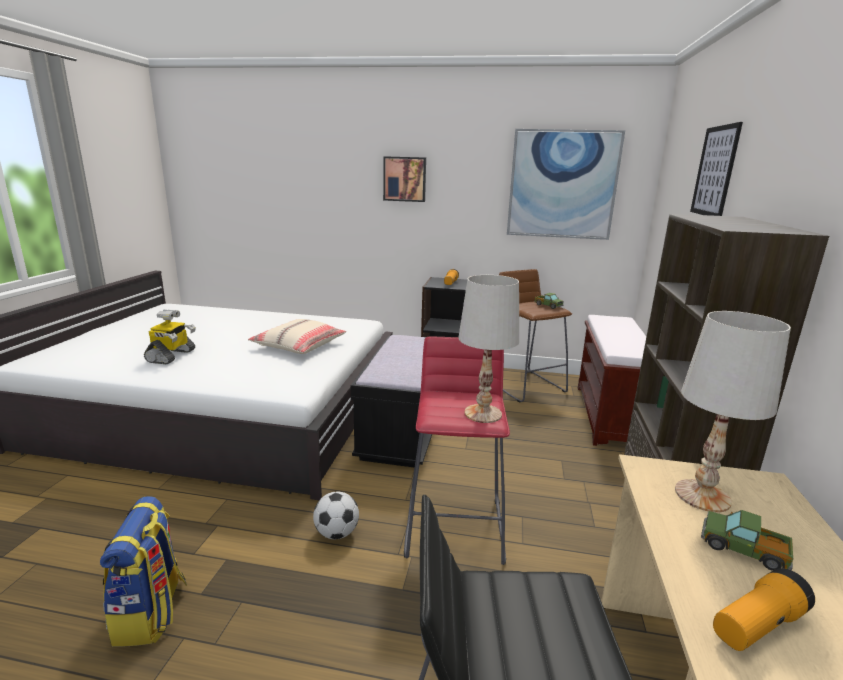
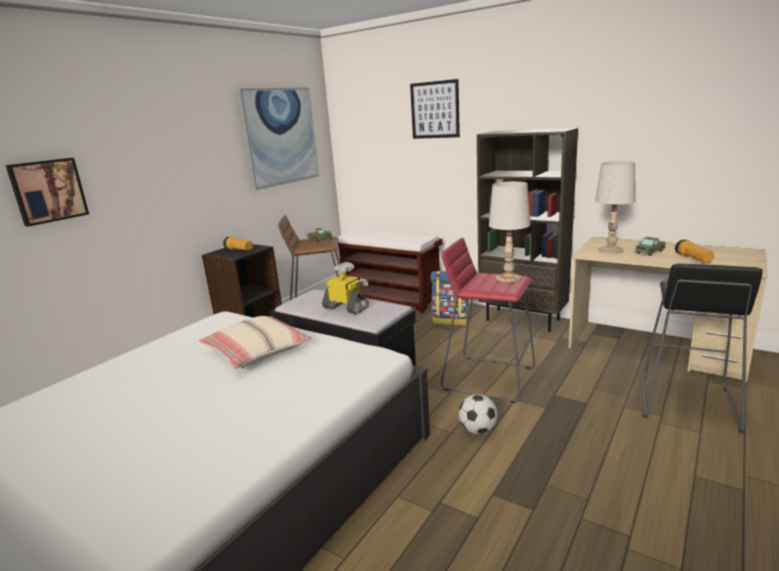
camera: 65 degrees left, 0 degrees up
backpack [100,496,187,647] -> backpack moved to [431,270,470,325]
toy robot [144,310,196,364] -> toy robot moved to [322,262,369,314]
picture [383,156,426,202] -> picture moved to [6,158,89,227]

